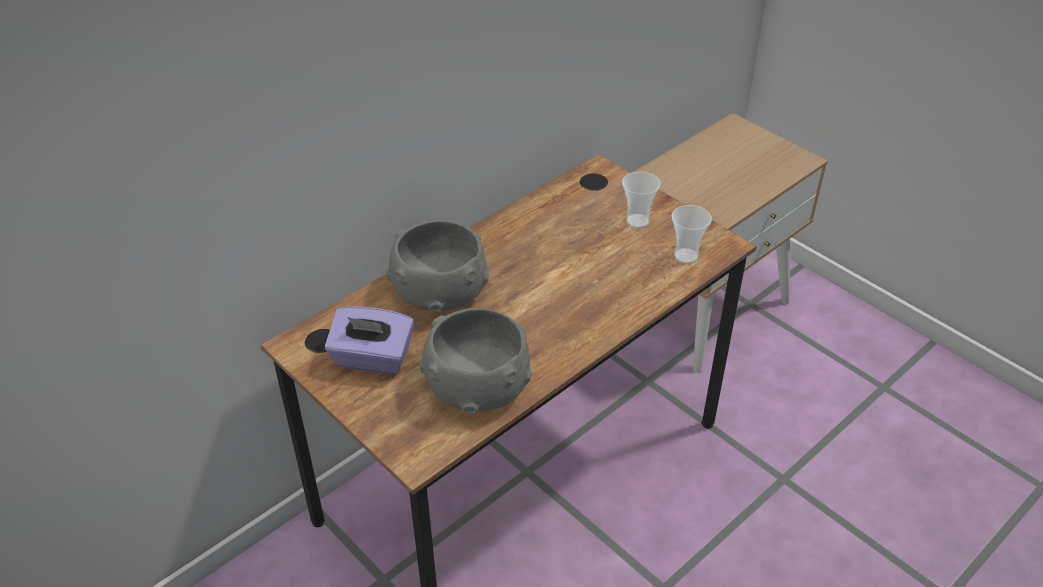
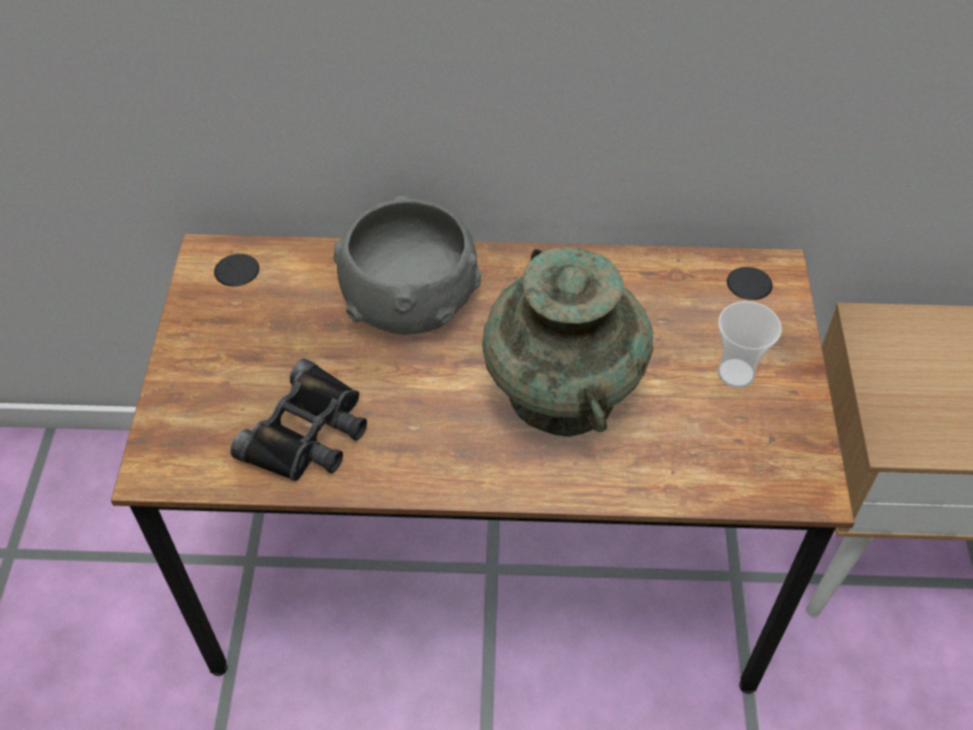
camera: 45 degrees right, 10 degrees up
purple tissue box [325,306,414,375] -> none
grey bowl [419,308,532,414] -> black binoculars [230,358,367,481]
cup [672,205,712,264] -> none
none -> turquoise vase [482,247,653,437]

